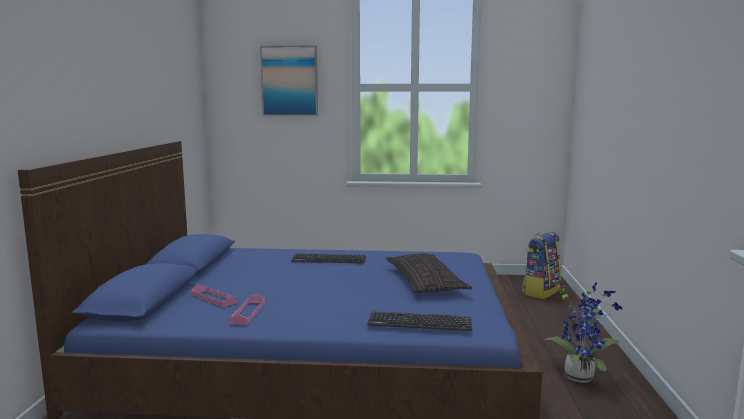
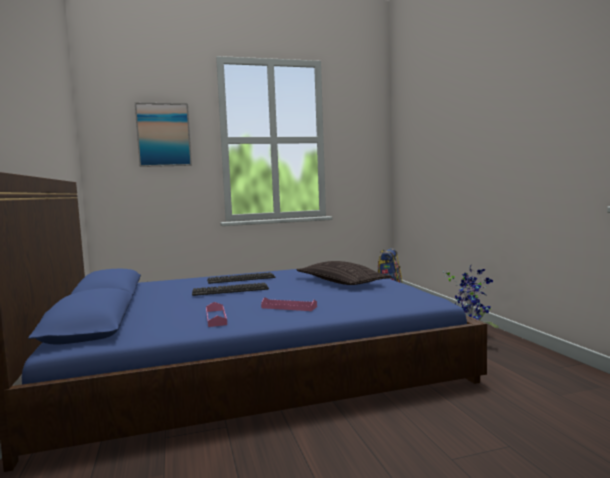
camera: 20 degrees left, 5 degrees down
pink tray [191,284,238,307] -> pink tray moved to [261,297,317,311]
keyboard [367,311,472,331] -> keyboard moved to [192,283,269,296]

